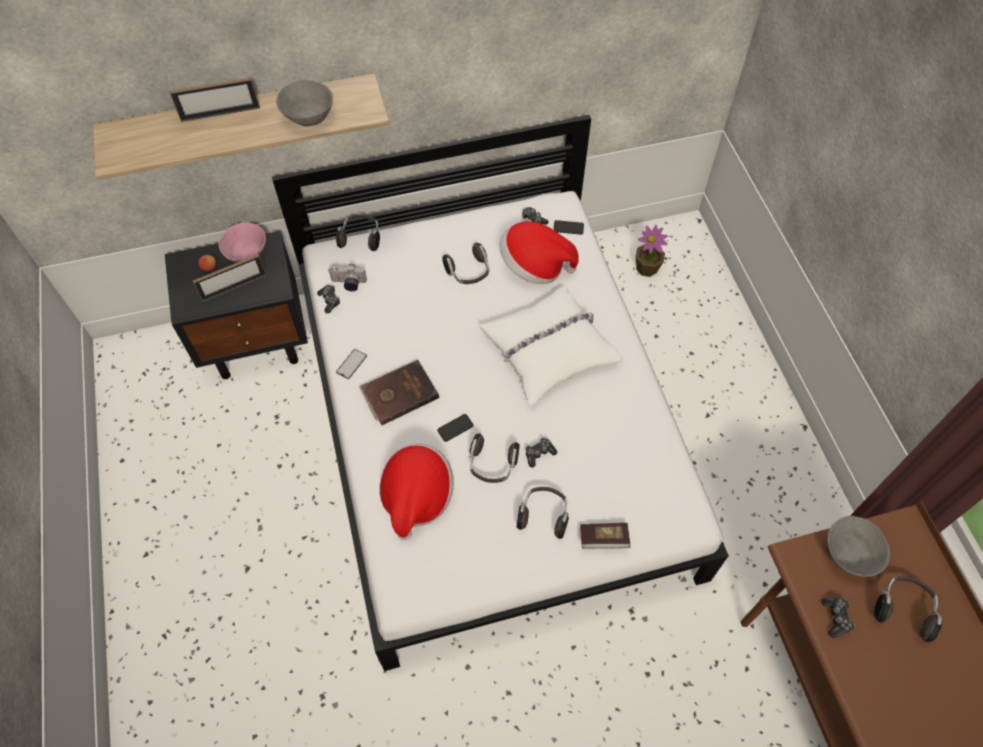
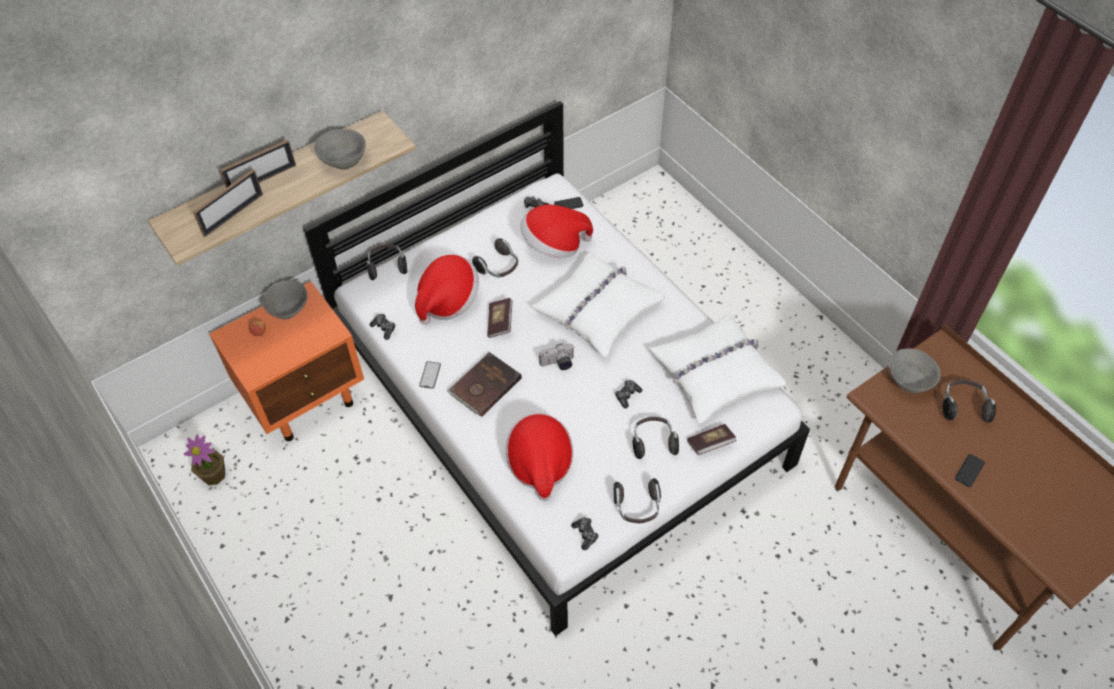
camera: 20 degrees left, 5 degrees down
black nightstand [165,231,308,379] -> orange nightstand [209,281,364,441]
picture frame [193,254,266,302] -> picture frame moved to [193,169,263,237]
pink bowl [219,223,266,262] -> grey bowl [262,280,308,319]
camera [329,264,367,291] -> camera moved to [539,343,575,370]
phone [437,414,474,442] -> phone moved to [955,454,985,487]
headphones [469,433,520,483] -> headphones moved to [614,478,661,523]
potted plant [635,225,668,277] -> potted plant moved to [184,434,225,485]
game controller [821,598,855,638] -> game controller moved to [571,517,599,550]
none -> hat [415,254,479,325]
none -> book [487,298,513,338]
none -> white pillow [649,314,787,424]

